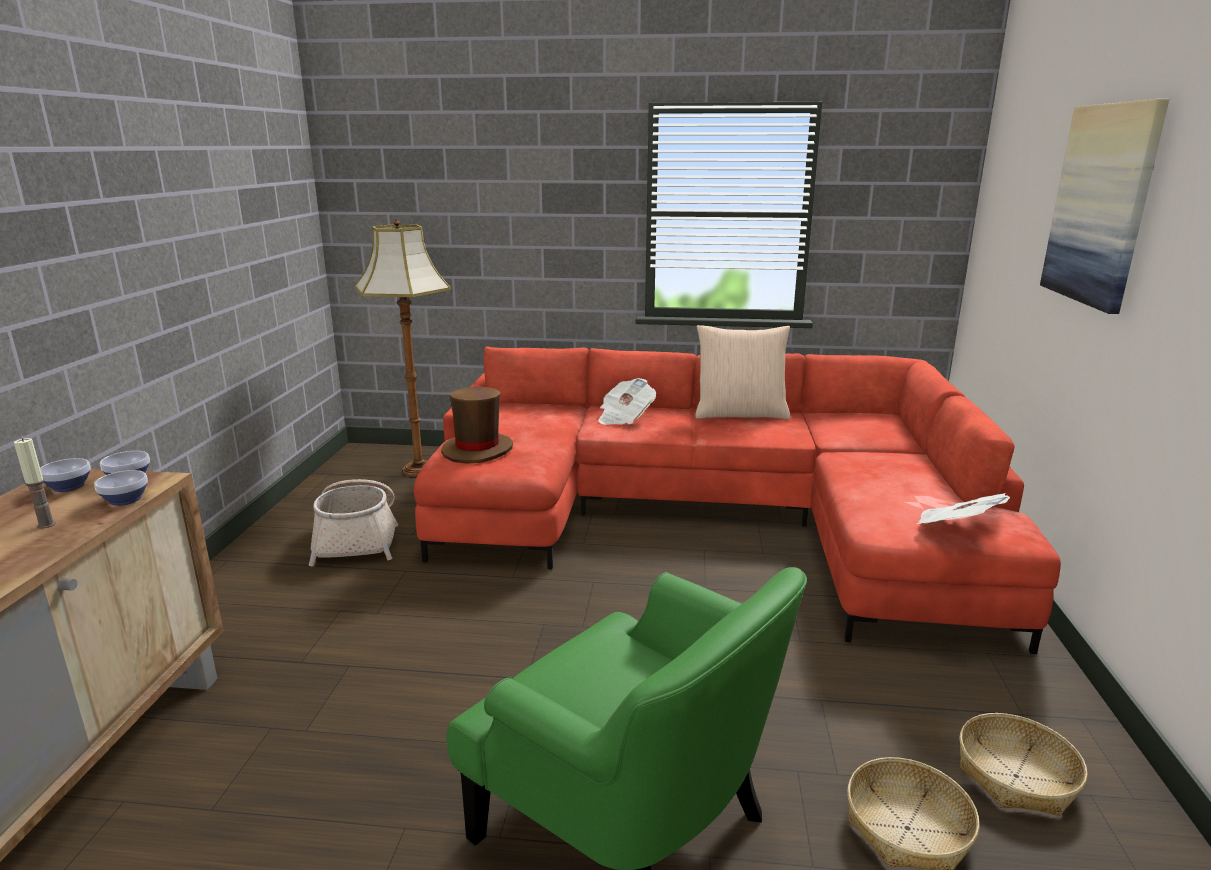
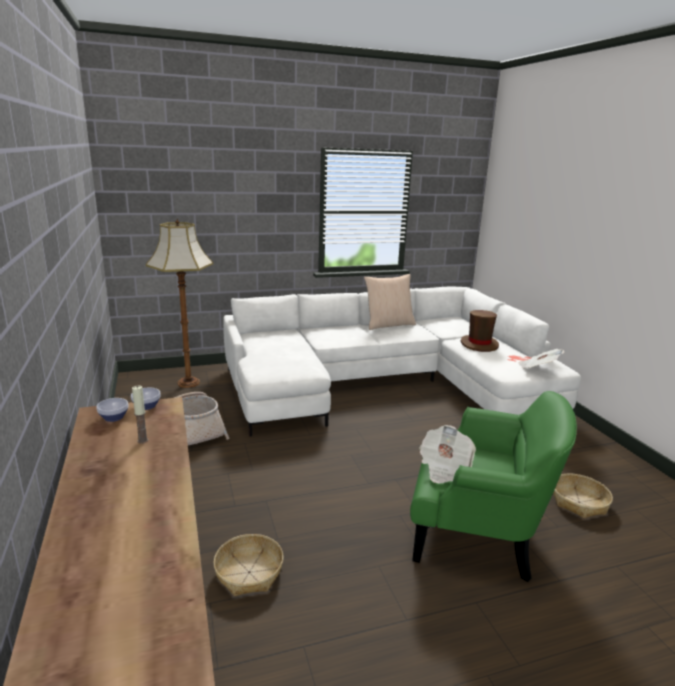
camera: 25 degrees left, 0 degrees up
bowl [94,470,148,506] -> none
red sofa [414,346,1061,654] -> white sofa [223,287,581,437]
brown hat [441,386,513,464] -> brown hat moved to [461,310,499,352]
newspaper [598,378,656,425] -> newspaper moved to [419,425,476,483]
basket [959,713,1088,816] -> basket moved to [213,534,284,596]
picture [1040,99,1169,314] -> none

